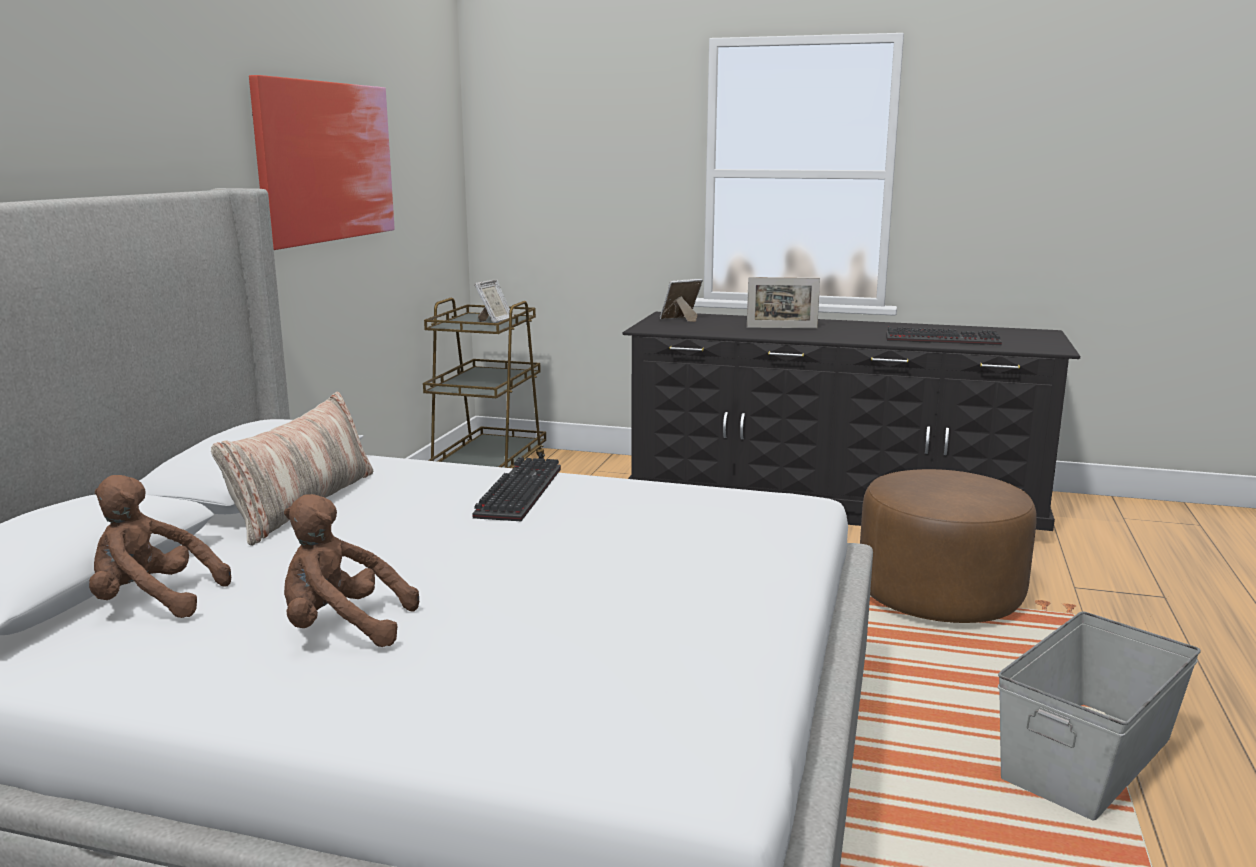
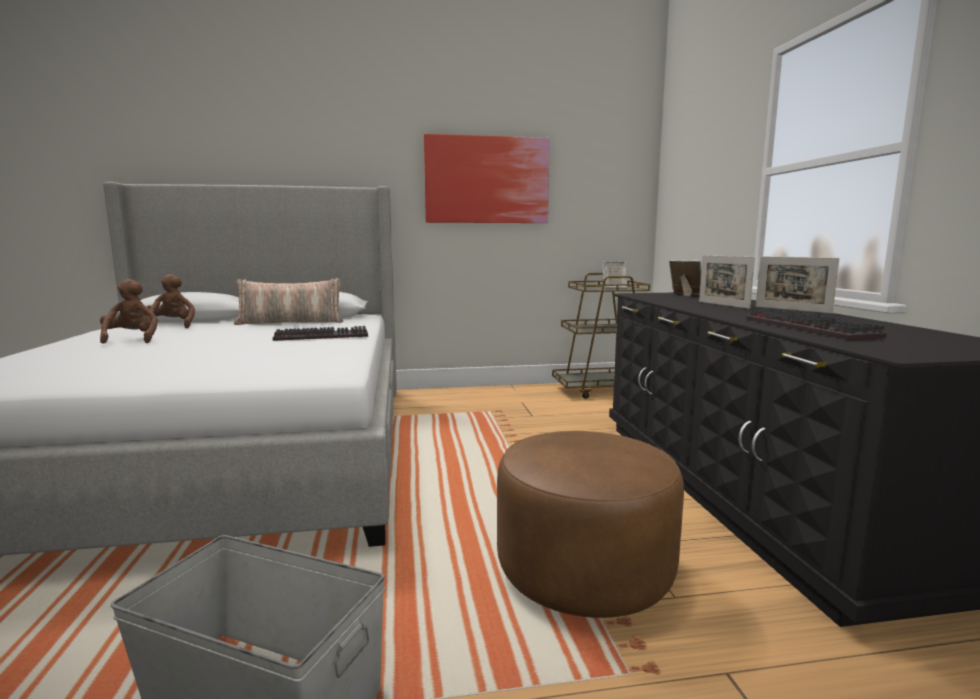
camera: 65 degrees right, 5 degrees down
none -> picture frame [756,256,840,313]

